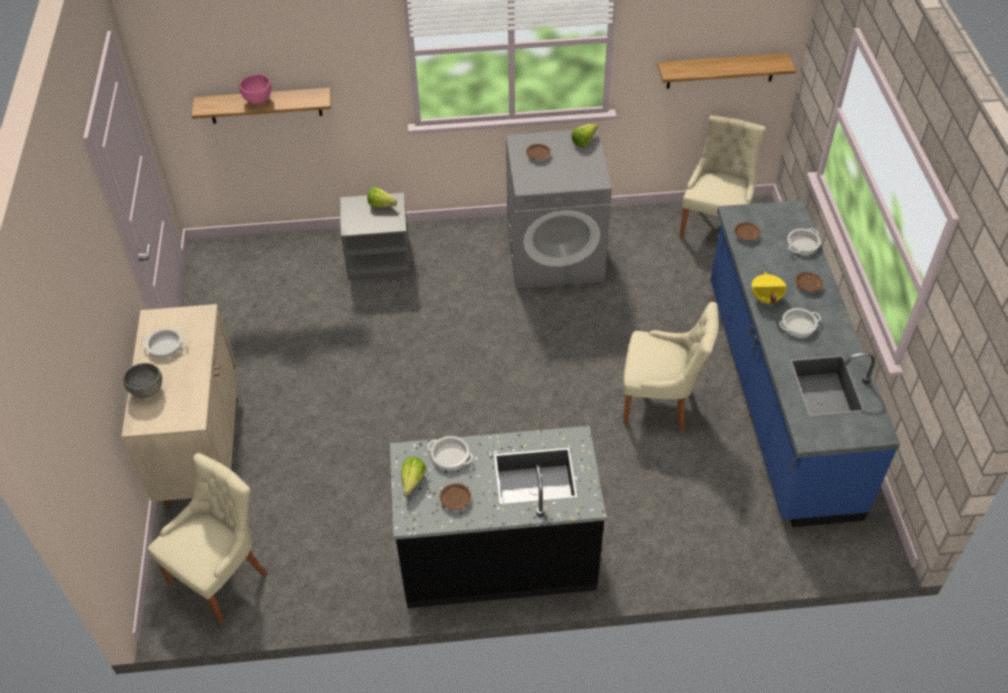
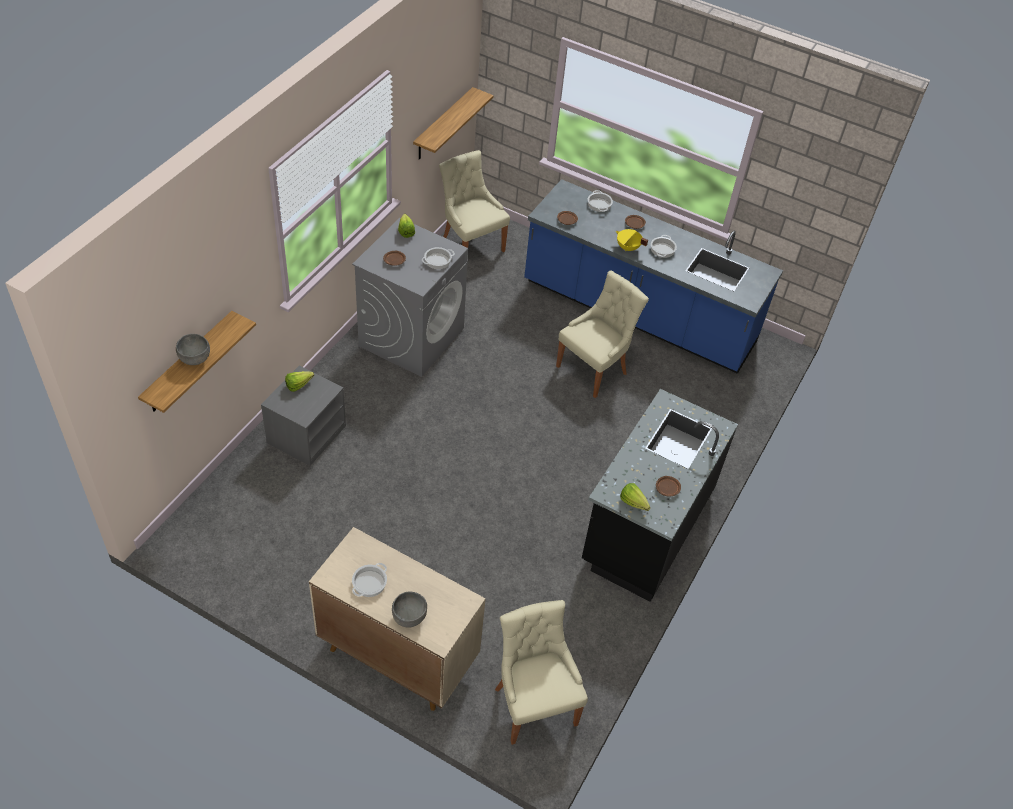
camera: 60 degrees left, 0 degrees up
pink bowl [240,74,271,104] -> grey bowl [176,334,210,365]
cooking pot [427,436,473,470] -> cooking pot moved to [422,247,455,269]

